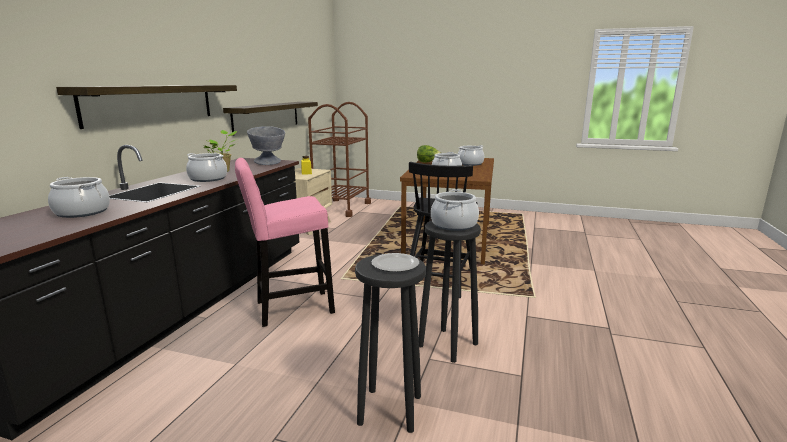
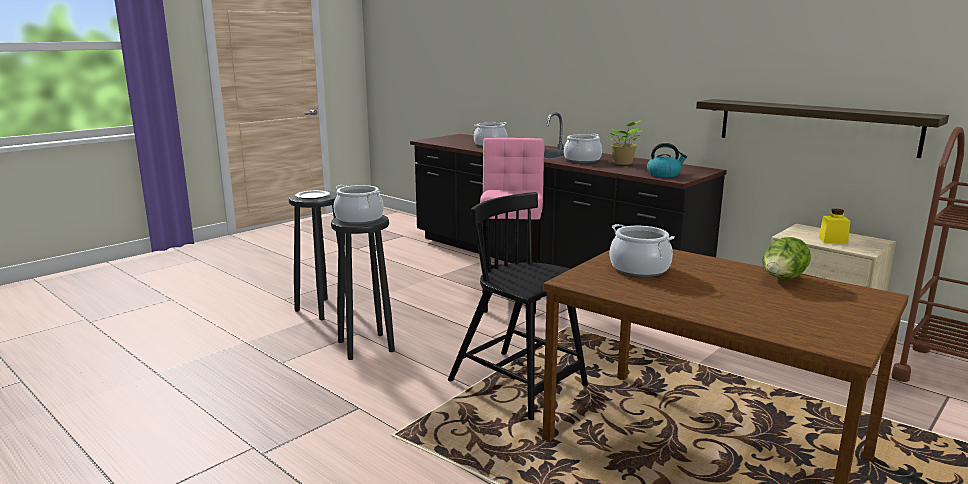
camera: 115 degrees right, 0 degrees up
shelf [56,85,237,129] -> none
grey bowl [247,126,285,165] -> kettle [647,143,687,177]
cooking pot [458,145,484,166] -> none

